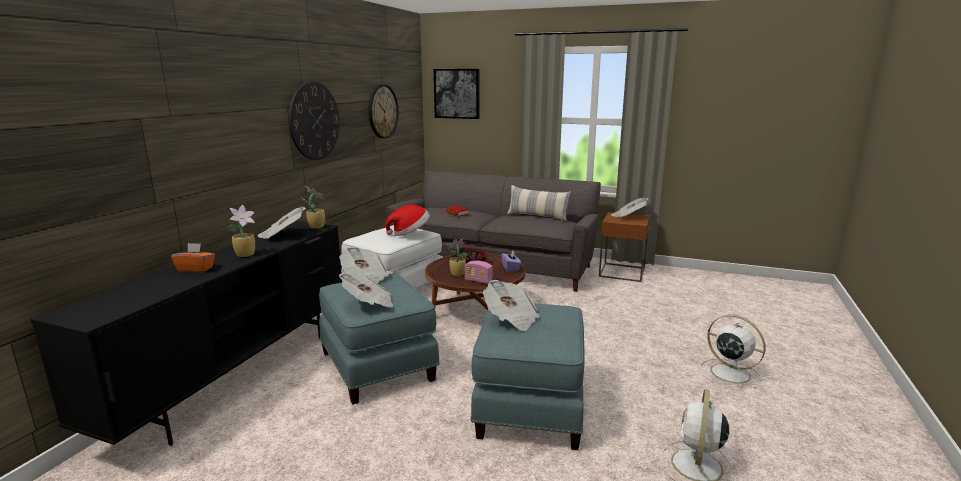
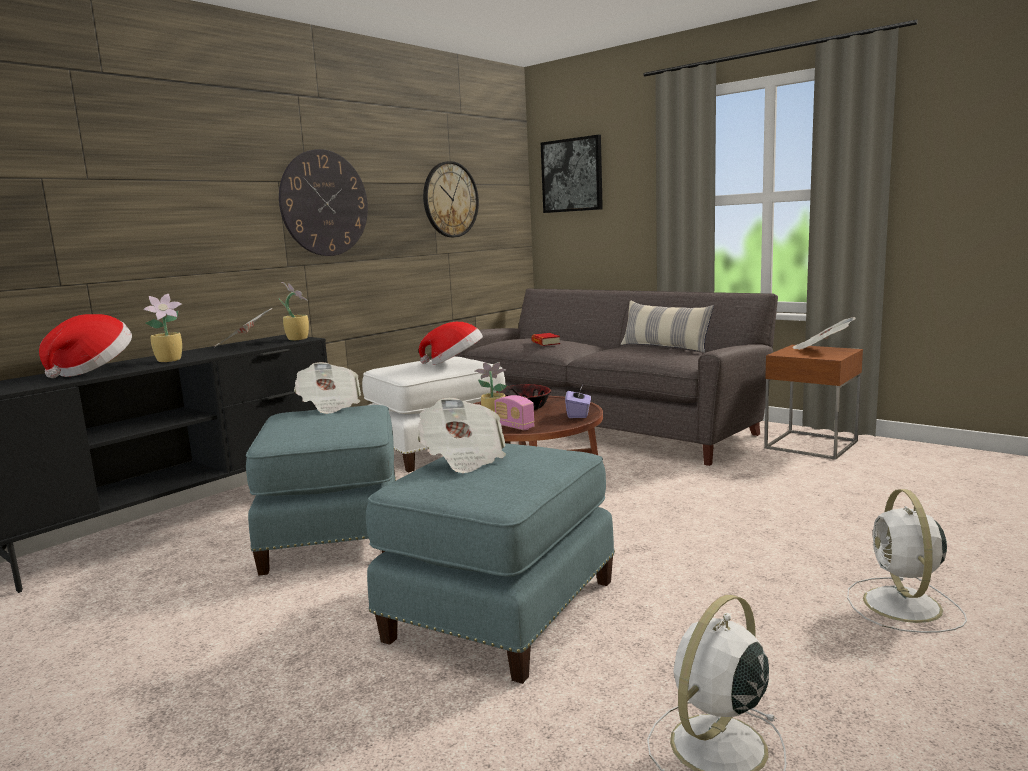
camera: 20 degrees right, 5 degrees down
orange tissue box [171,243,215,273] -> hat [39,314,132,378]
newspaper [339,273,393,308] -> none
white fan [700,315,766,389] -> white fan turned 150 degrees counterclockwise [847,489,967,633]

